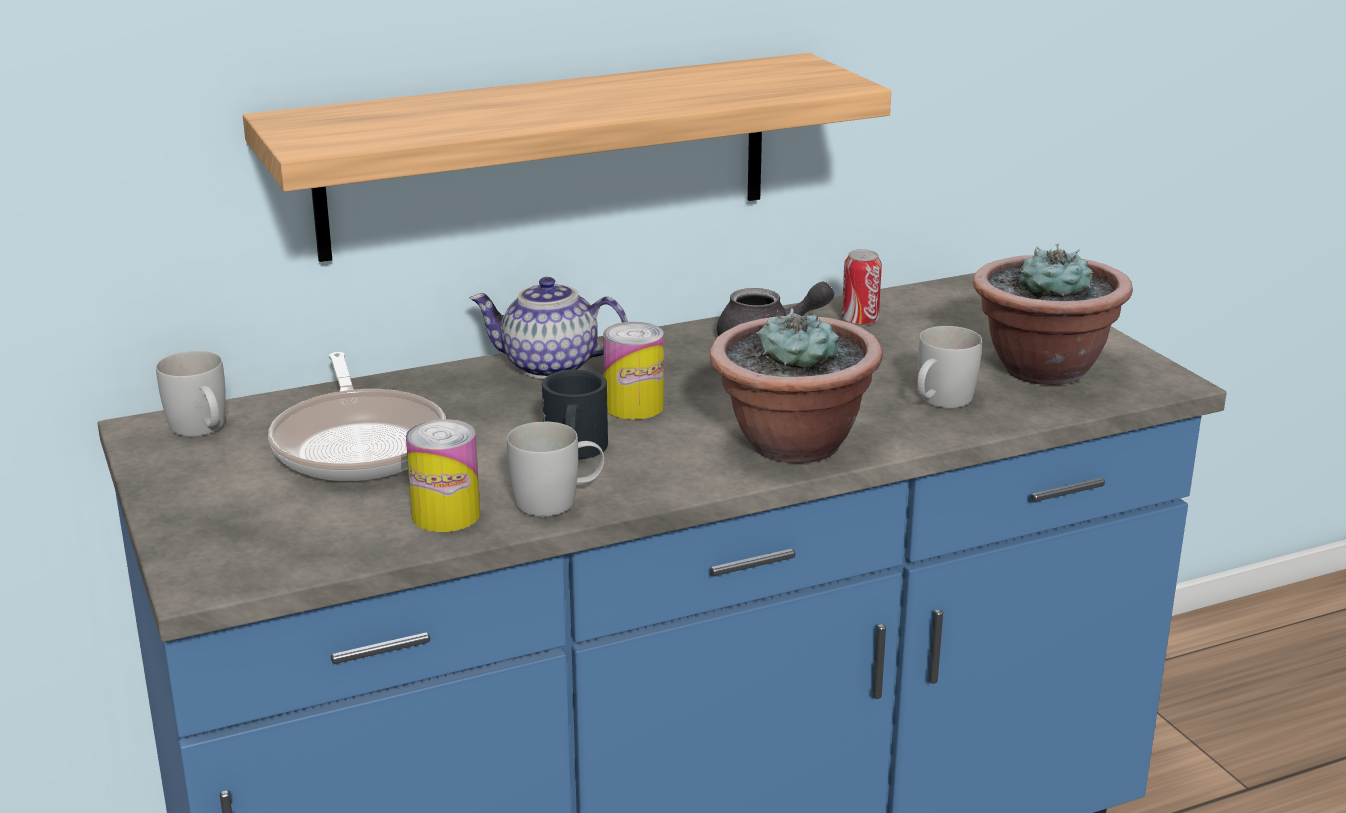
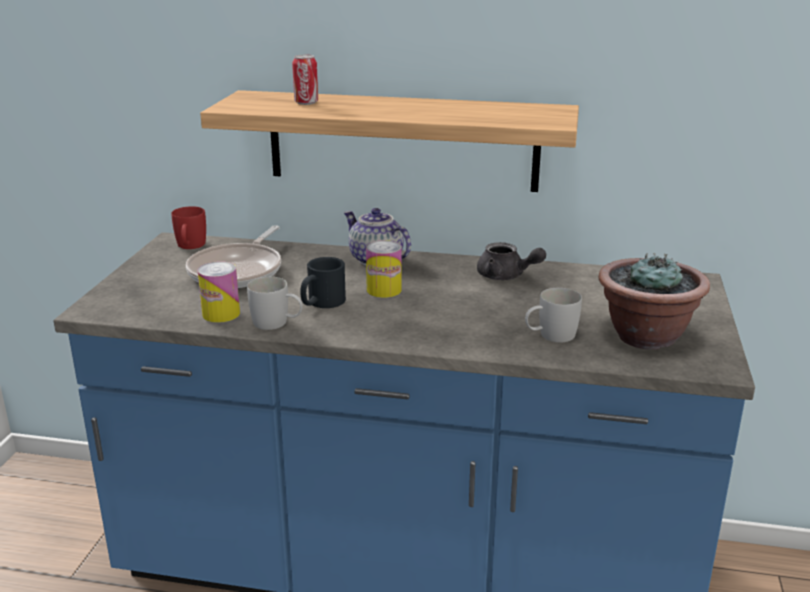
camera: 35 degrees right, 0 degrees up
white mug [156,351,226,436] -> red mug [171,206,206,249]
potted plant [710,308,883,463] -> none
can [842,249,882,326] -> can moved to [292,54,318,105]

